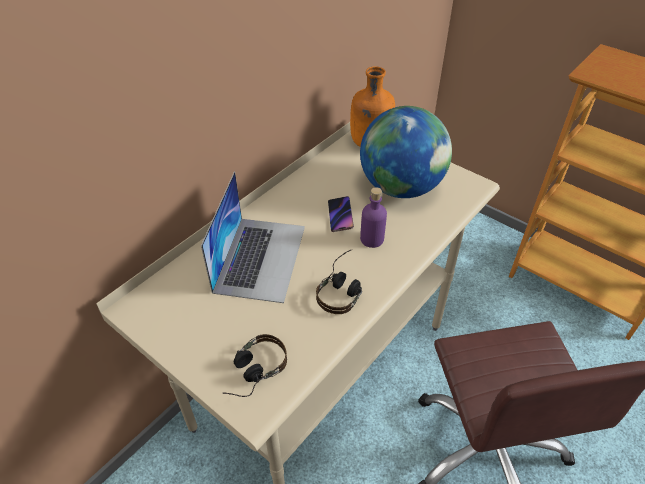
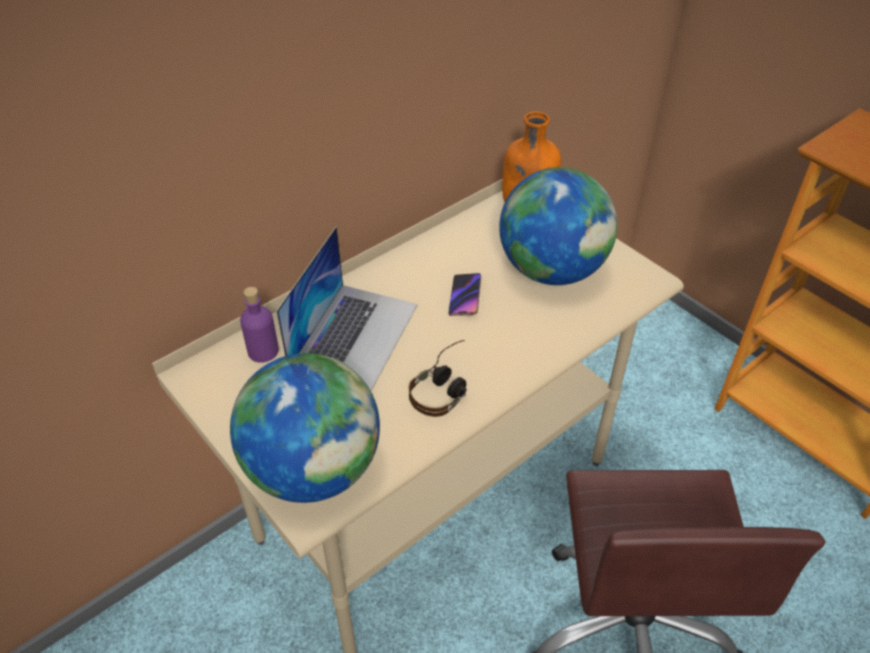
camera: 10 degrees right, 0 degrees up
headphones [223,334,287,397] -> globe [230,353,380,503]
purple bottle [360,187,387,248] -> purple bottle moved to [240,287,279,363]

